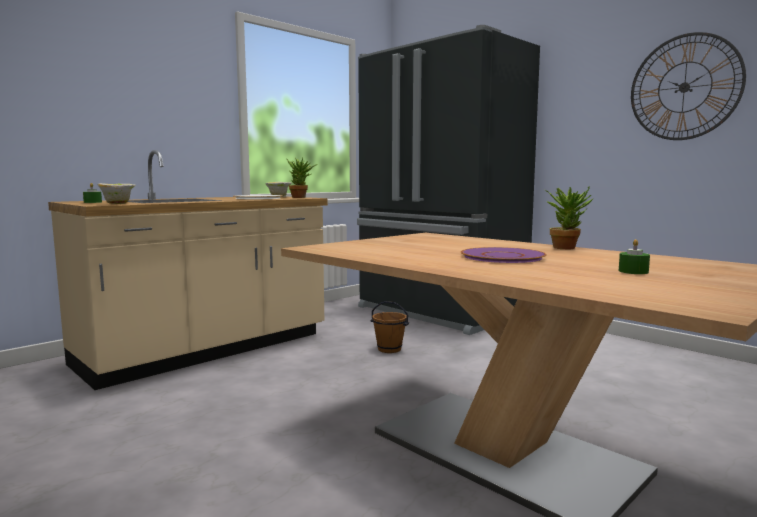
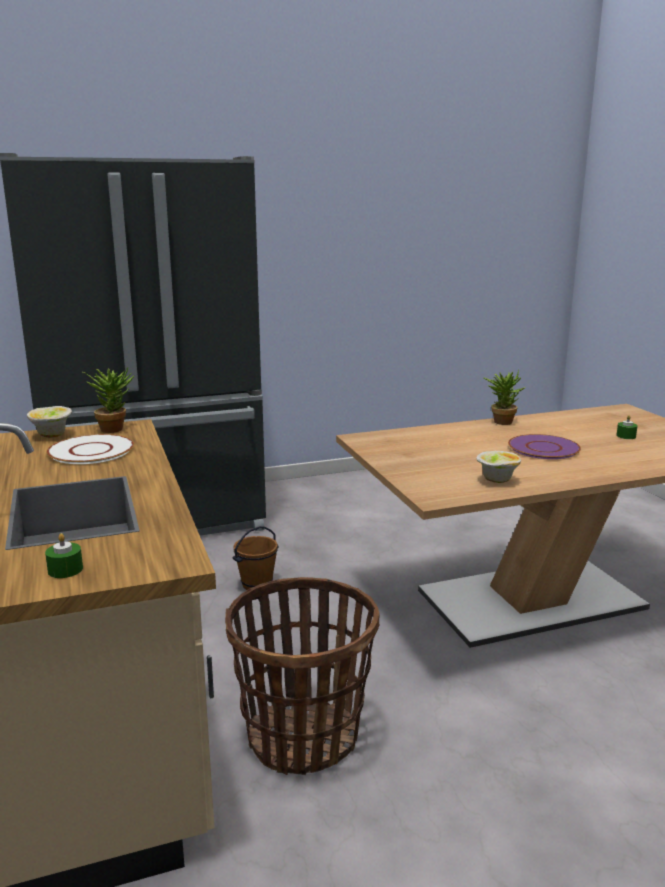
camera: 65 degrees left, 10 degrees up
bowl [97,183,136,204] -> bowl moved to [476,451,521,483]
wall clock [631,32,746,140] -> none
none -> basket [225,577,380,775]

